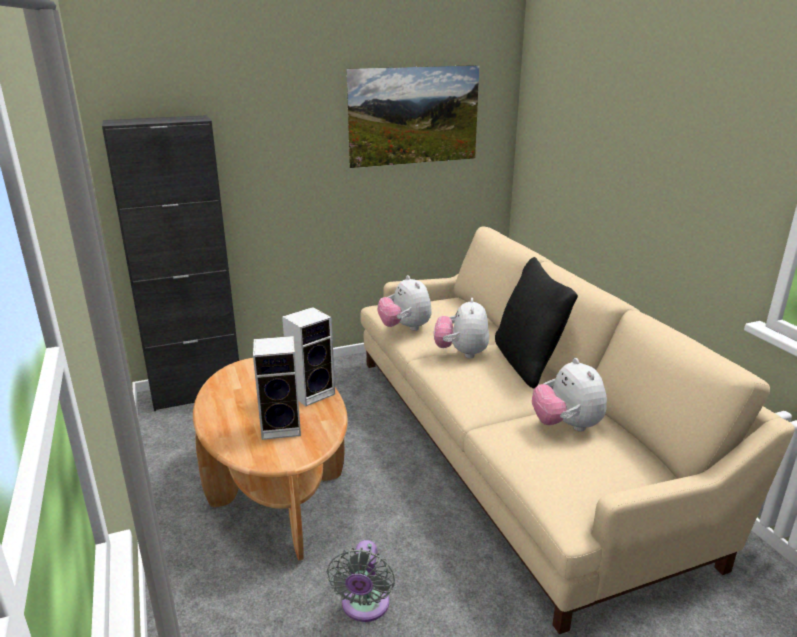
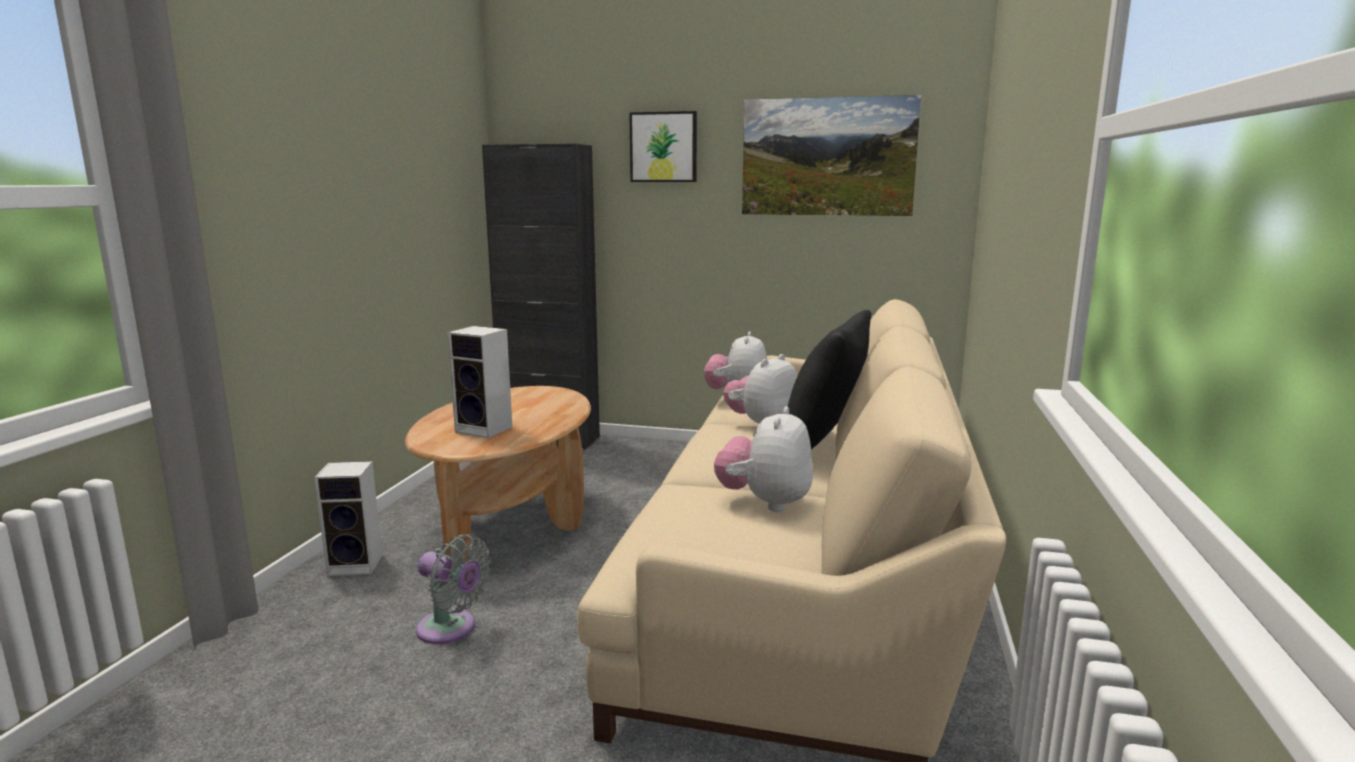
camera: 35 degrees right, 10 degrees down
speaker [282,307,335,406] -> speaker moved to [314,461,382,576]
grey fan [327,540,395,622] -> grey fan turned 105 degrees counterclockwise [416,534,491,644]
none -> picture [629,111,697,182]

